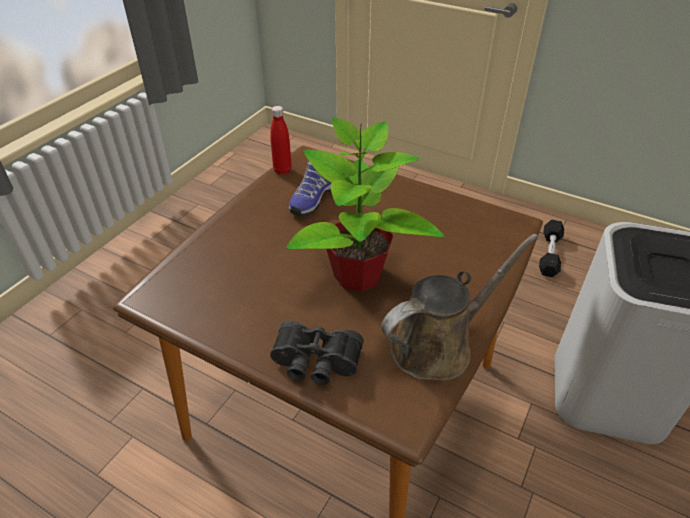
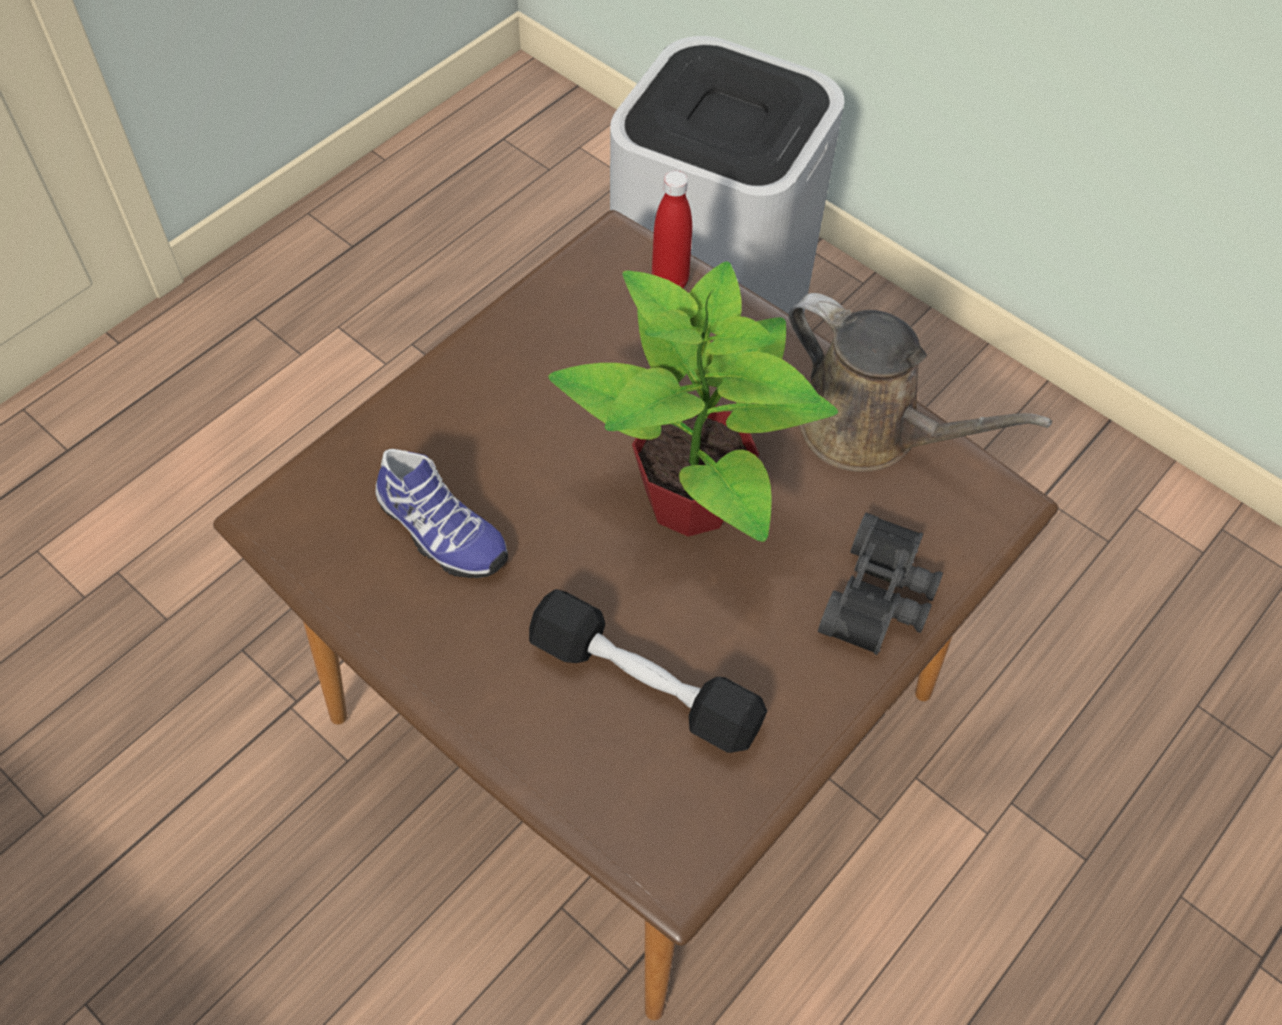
camera: 80 degrees left, 15 degrees up
red bottle [270,106,292,175] -> red bottle moved to [652,171,692,288]
brown watering can [381,234,538,381] -> brown watering can turned 150 degrees clockwise [789,293,1052,472]
black dumbbell [539,219,564,277] -> black dumbbell moved to [529,589,767,753]

